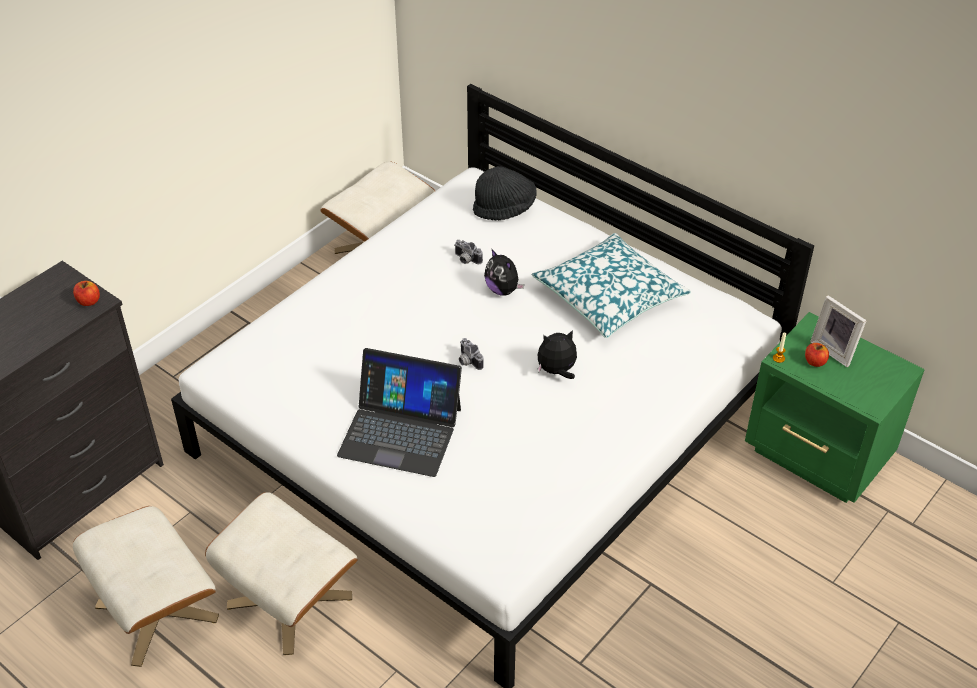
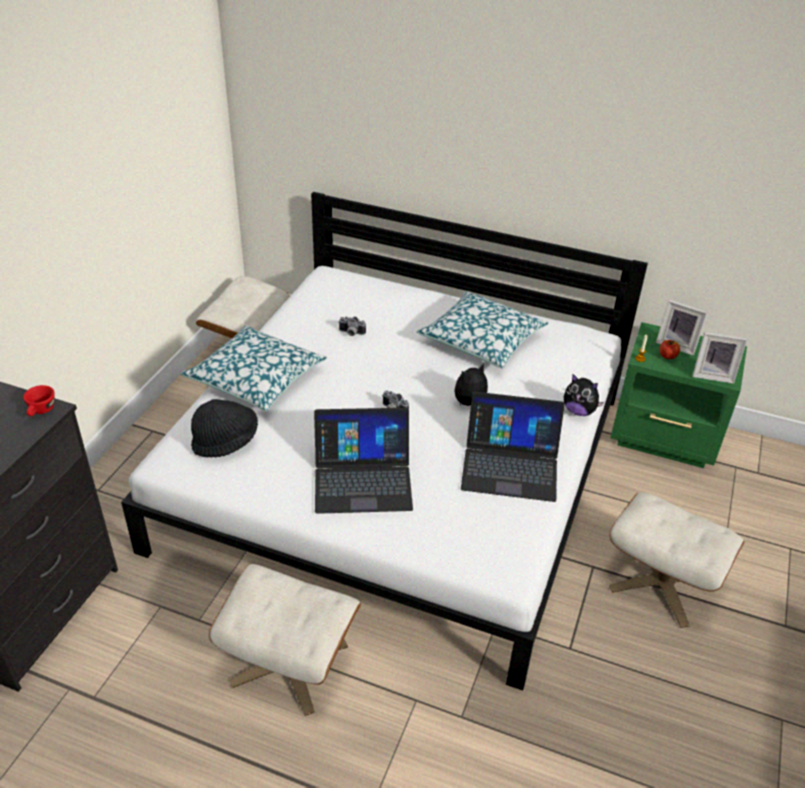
camera: 20 degrees left, 5 degrees down
apple [73,281,100,306] -> red cup [23,385,55,416]
beige ottoman [73,506,219,667] -> beige ottoman moved to [609,492,745,628]
black hat [473,166,537,221] -> black hat moved to [191,399,258,458]
plush toy [484,249,524,296] -> plush toy moved to [564,374,604,416]
none -> pillow [181,325,327,411]
none -> laptop [461,392,565,502]
none -> picture frame [692,332,747,384]

